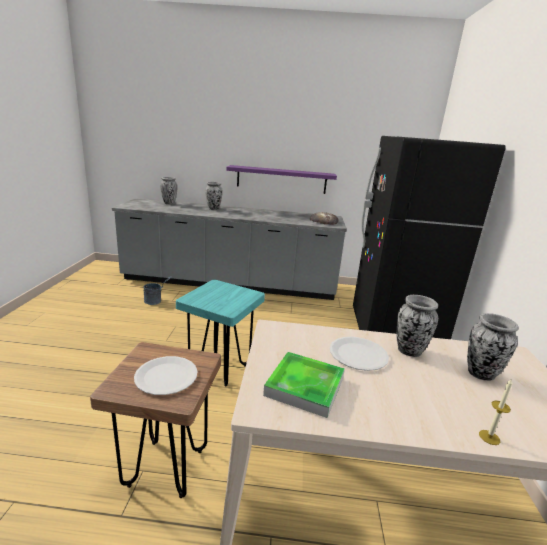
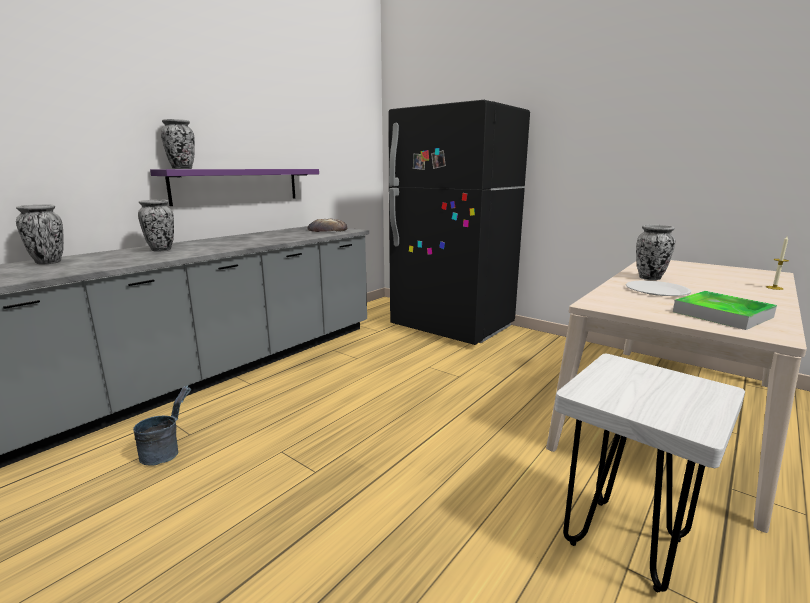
camera: 55 degrees left, 5 degrees down
brown stool [90,342,221,498] -> white stool [554,353,745,592]
white plate [134,356,198,395] -> none
turquoise stool [176,280,265,387] -> none
vase [467,313,519,381] -> vase moved to [161,119,195,169]

